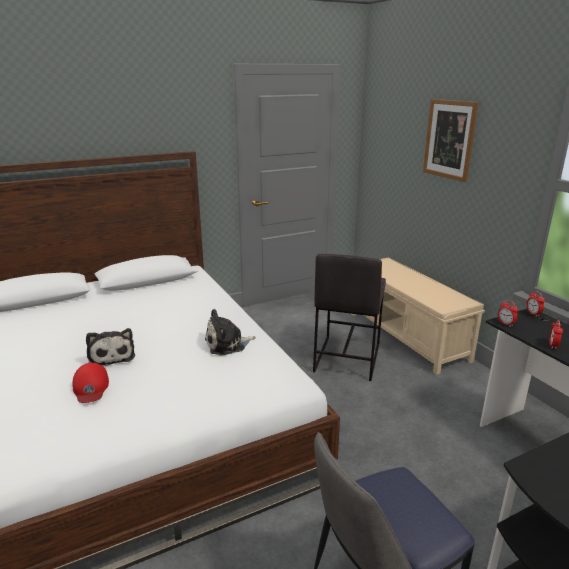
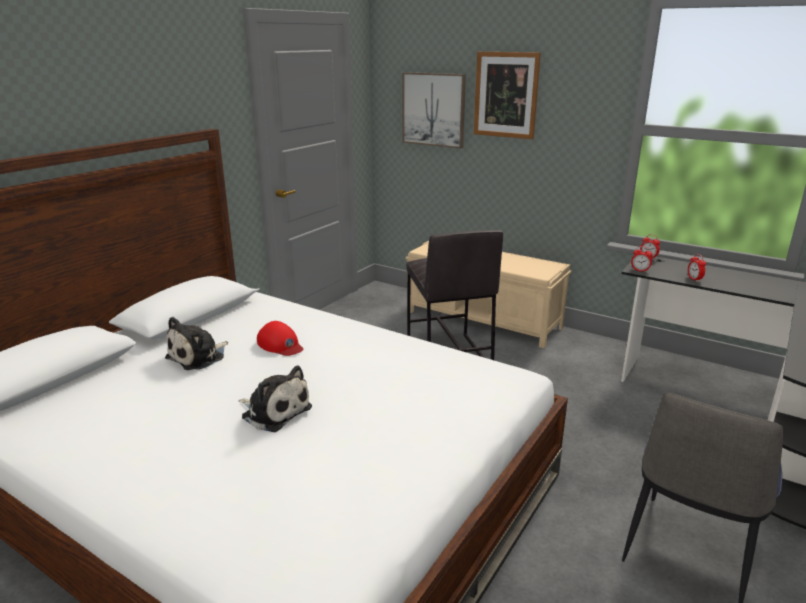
camera: 30 degrees left, 0 degrees up
red cap [73,363,109,403] -> red cap moved to [257,321,304,356]
plush toy [205,309,256,355] -> plush toy moved to [165,317,228,370]
none -> picture [402,72,466,149]

